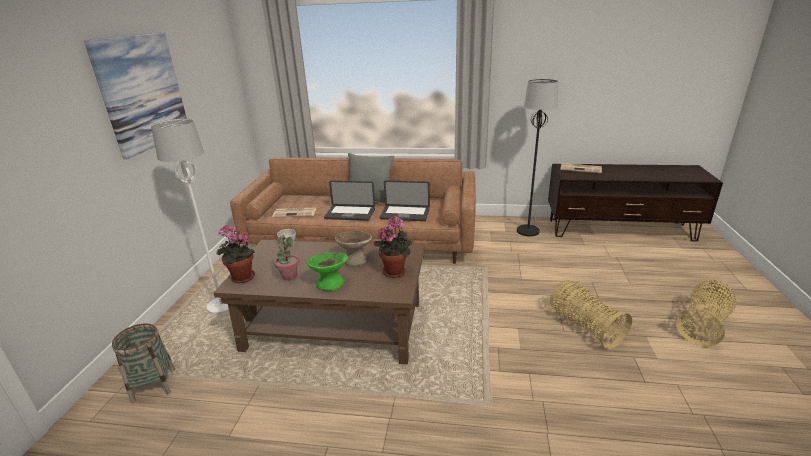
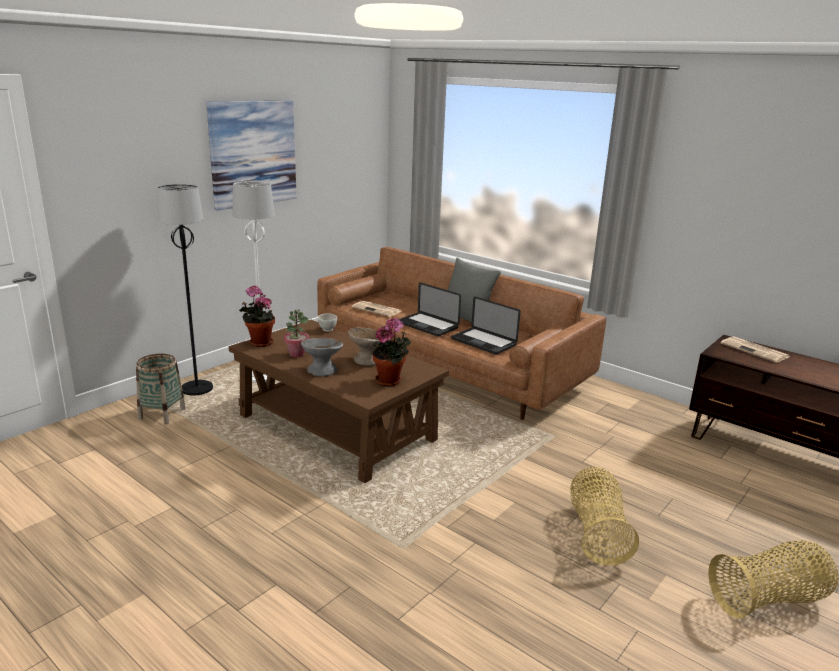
camera: 30 degrees right, 5 degrees down
green bowl [307,252,348,291] -> grey bowl [301,338,343,377]
black floor lamp [517,79,558,236] -> black floor lamp moved to [157,184,213,395]

